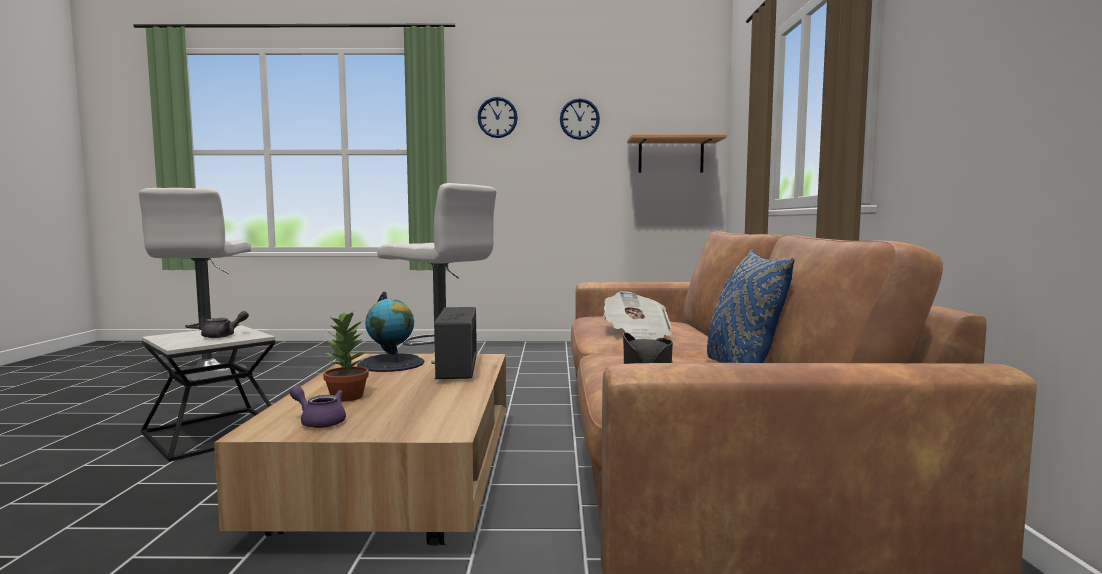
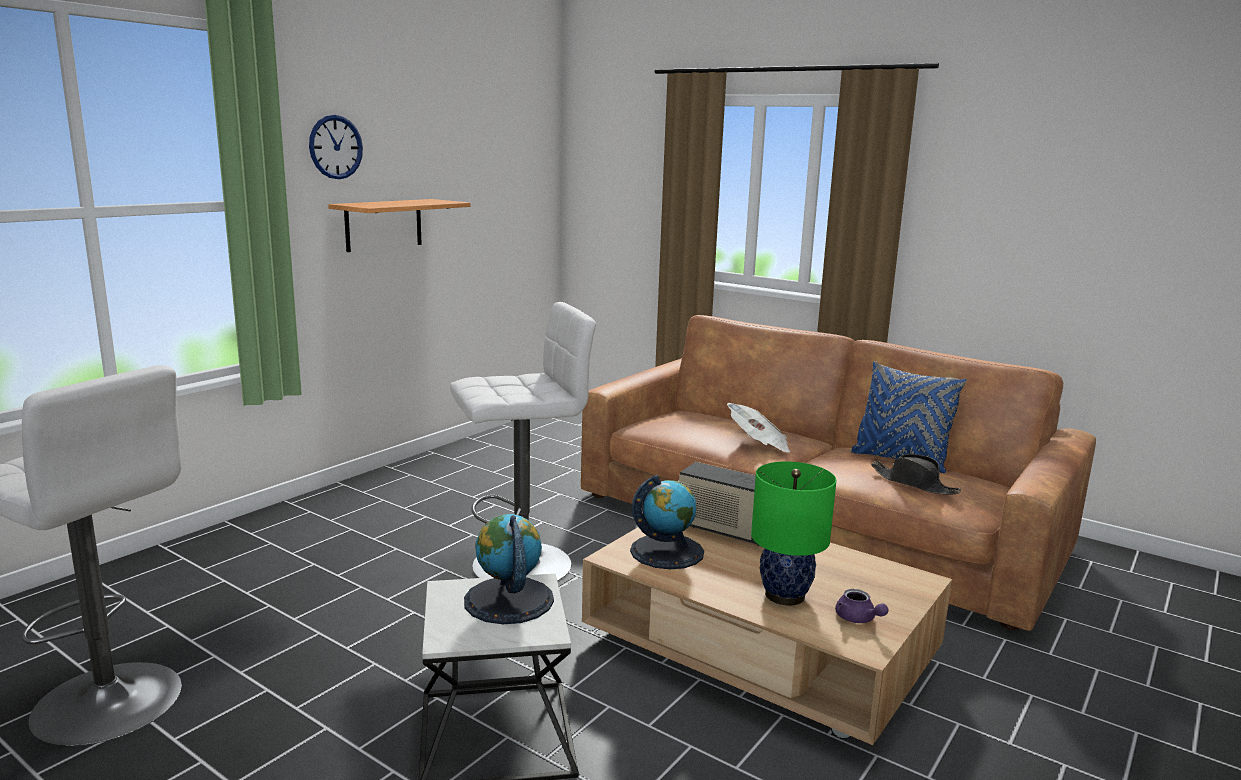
camera: 55 degrees left, 10 degrees up
grey teapot [201,311,249,338] -> globe [464,514,554,624]
purple teapot [290,386,346,428] -> purple teapot turned 90 degrees counterclockwise [835,589,889,623]
potted plant [323,311,369,402] -> green table lamp [751,461,836,605]
wall clock [560,98,600,140] -> none
shelf [627,134,727,173] -> shelf moved to [328,199,471,252]

